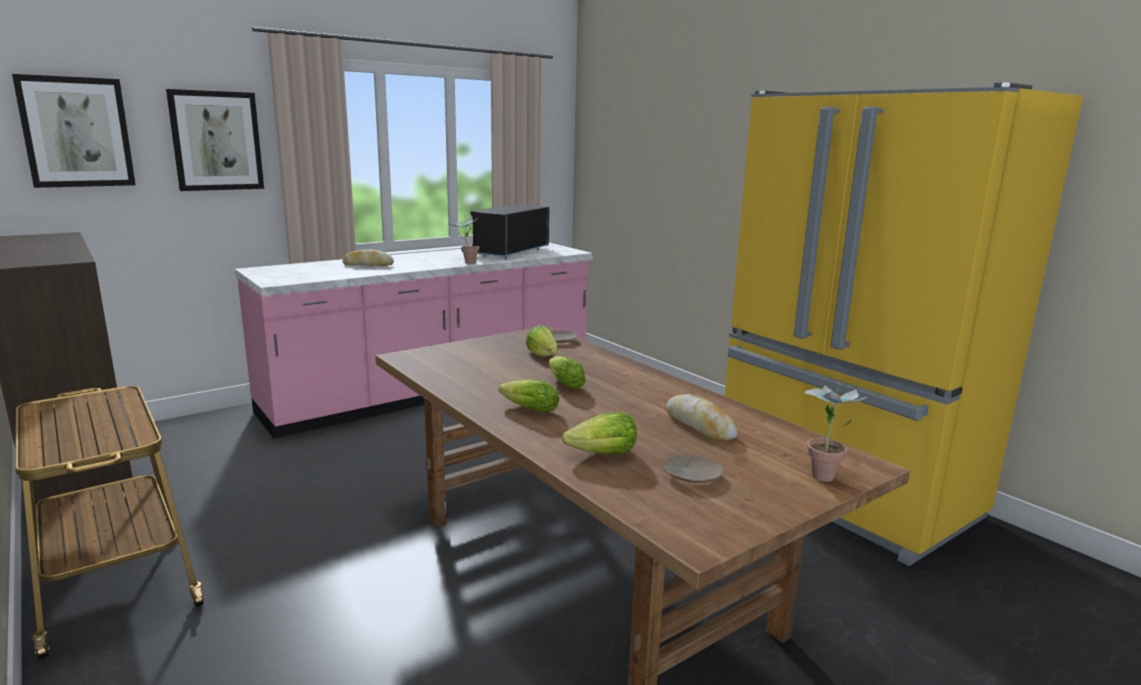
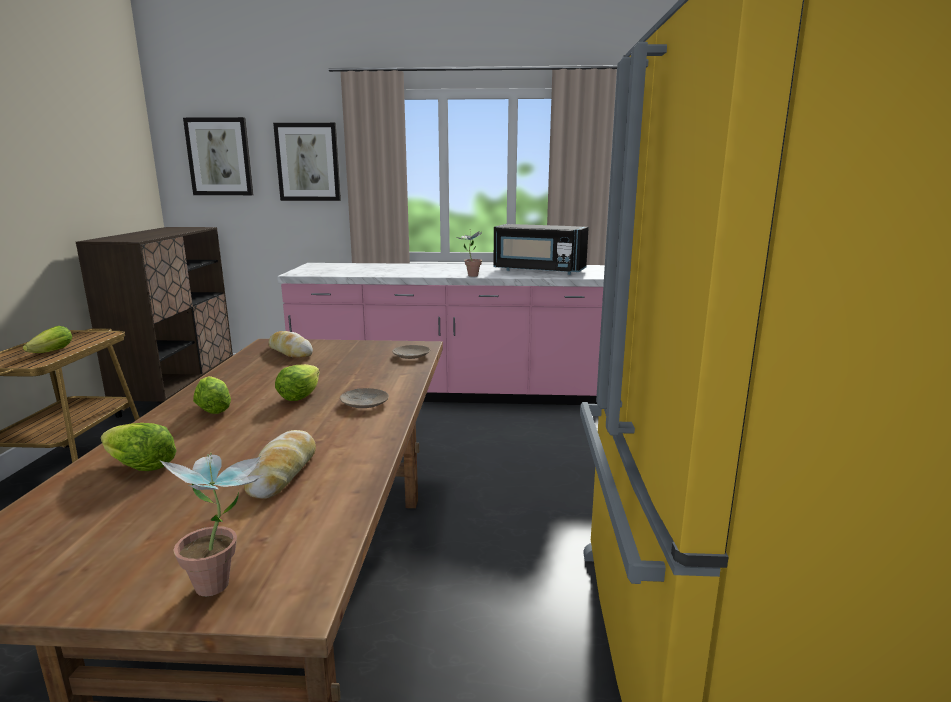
camera: 40 degrees right, 0 degrees up
bread [342,249,394,266] -> bread moved to [268,331,313,358]
black microwave [471,205,549,259] -> black microwave turned 135 degrees counterclockwise [493,224,589,275]
lettuce [526,325,558,357] -> lettuce moved to [23,326,72,353]
beige plate [664,455,723,483] -> beige plate moved to [340,388,389,408]

